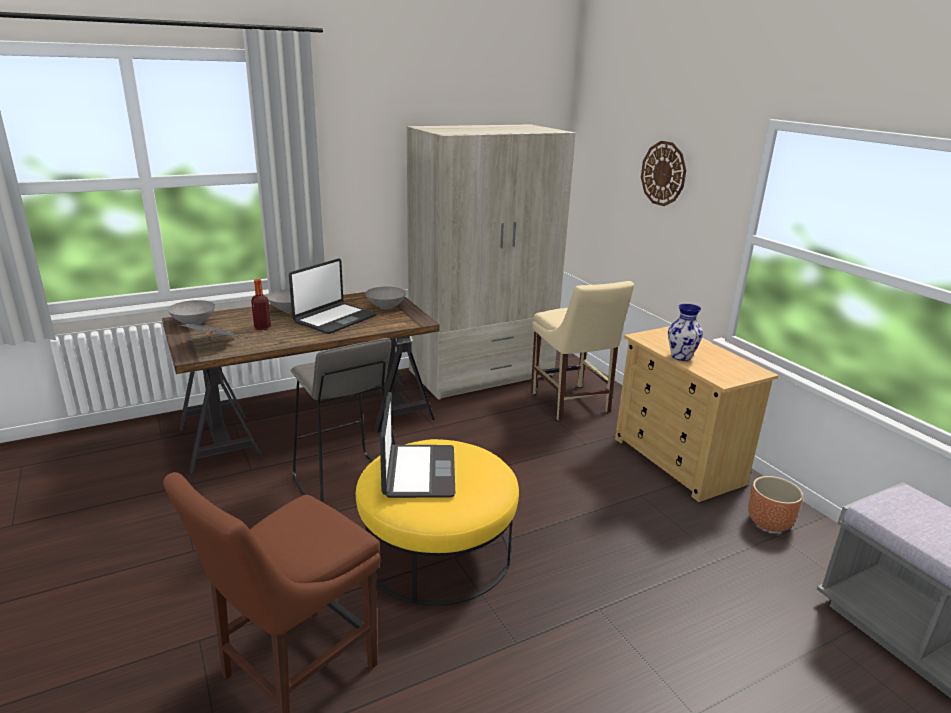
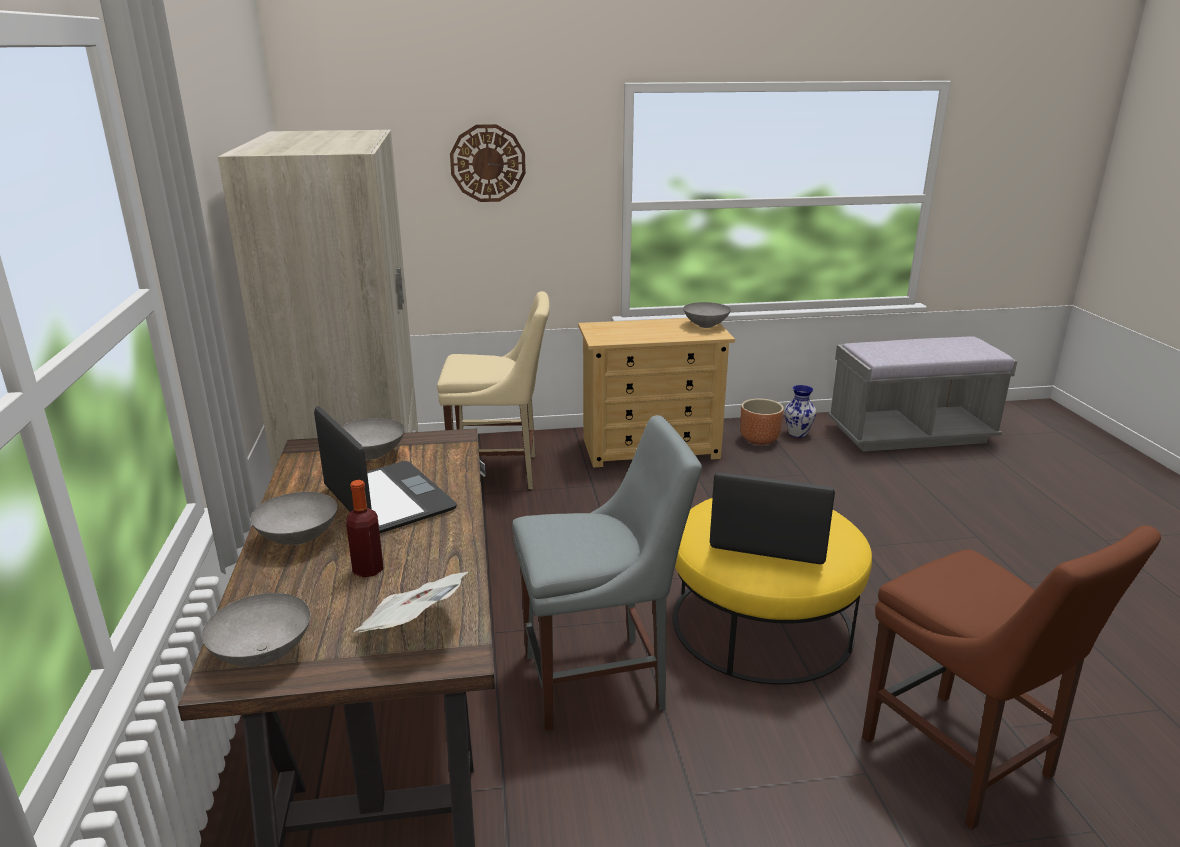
camera: 70 degrees left, 0 degrees up
grey stool [291,338,395,503] -> grey chair [512,415,702,731]
vase [668,304,703,361] -> vase moved to [784,385,817,438]
none -> grey bowl [683,302,731,328]

